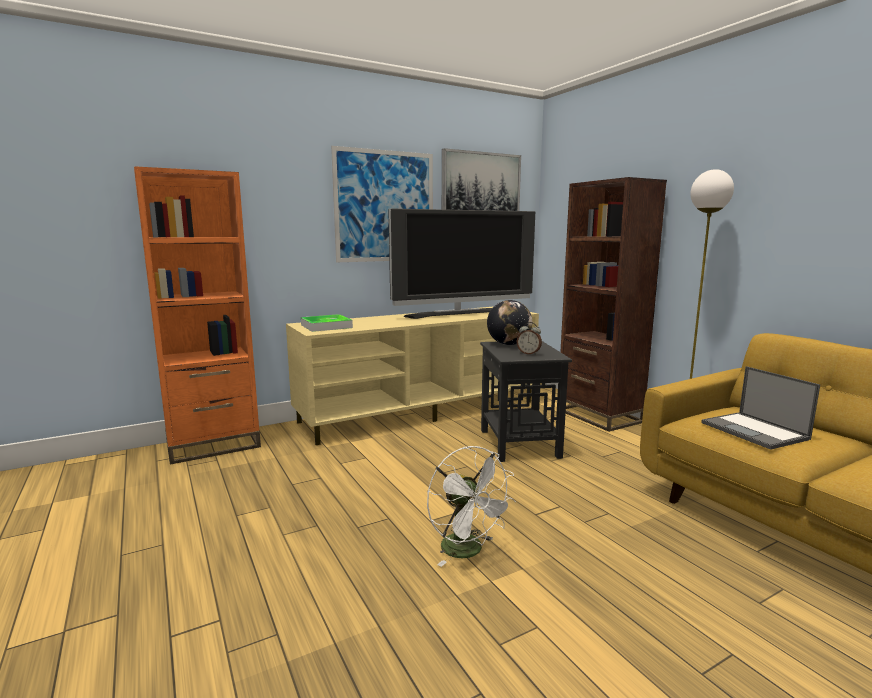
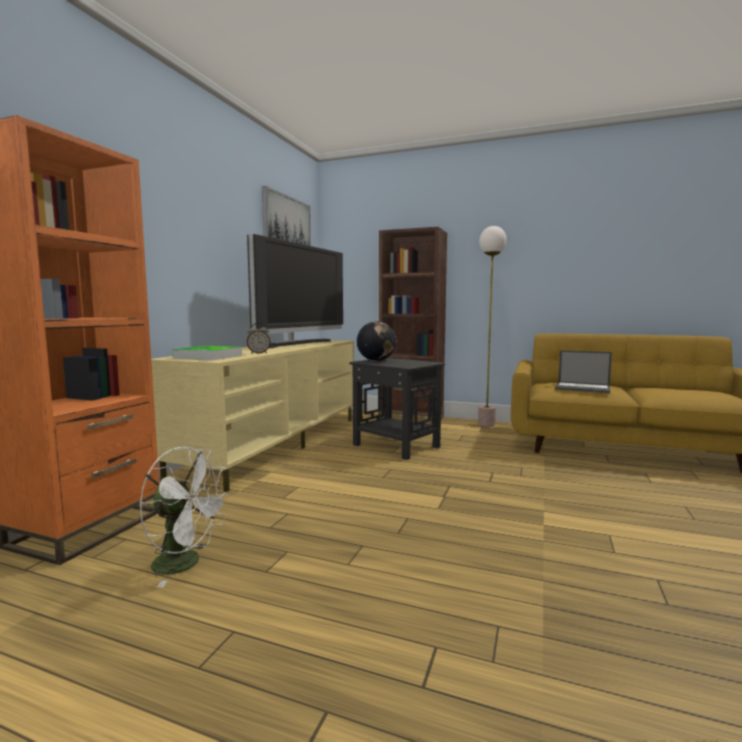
camera: 40 degrees left, 5 degrees down
picture [331,146,433,262] -> none
white fan [427,446,516,567] -> white fan moved to [140,447,231,587]
alarm clock [517,322,542,355] -> alarm clock moved to [247,323,271,354]

